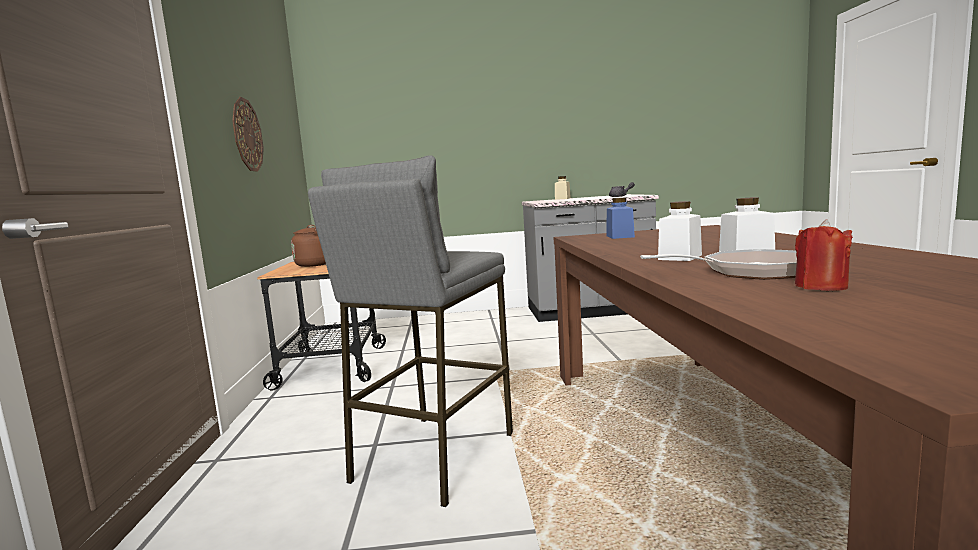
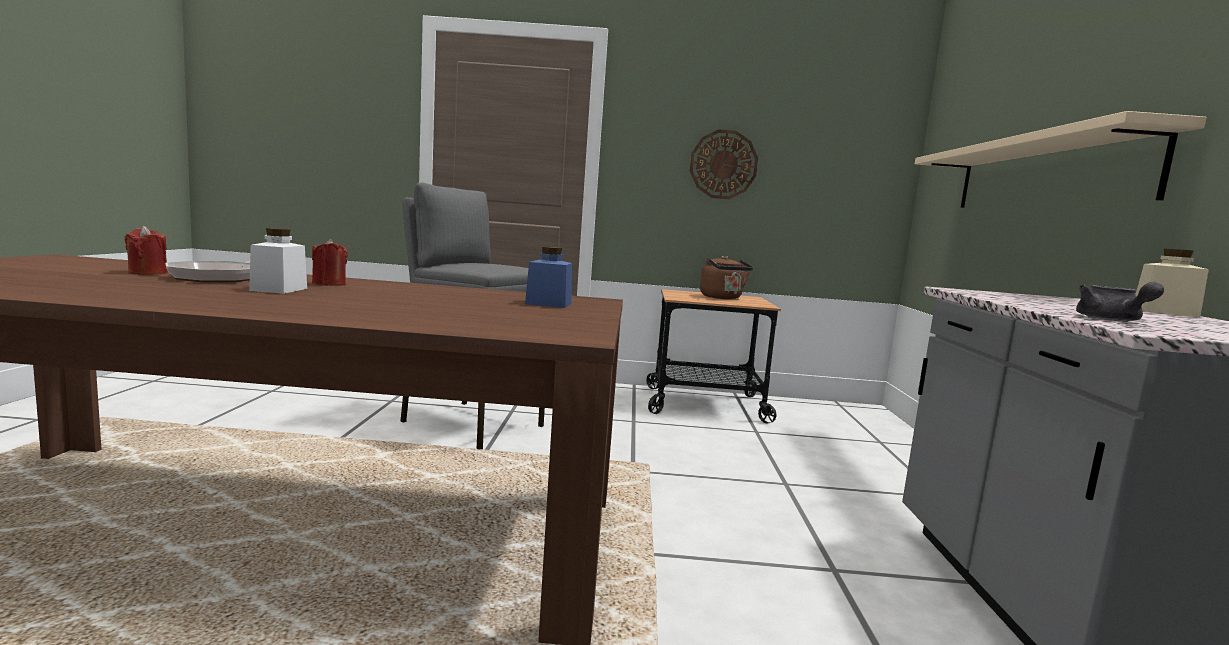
camera: 95 degrees right, 0 degrees up
white jar [658,201,702,261] -> red candle [312,239,348,286]
none -> beige shelf [915,111,1207,208]

